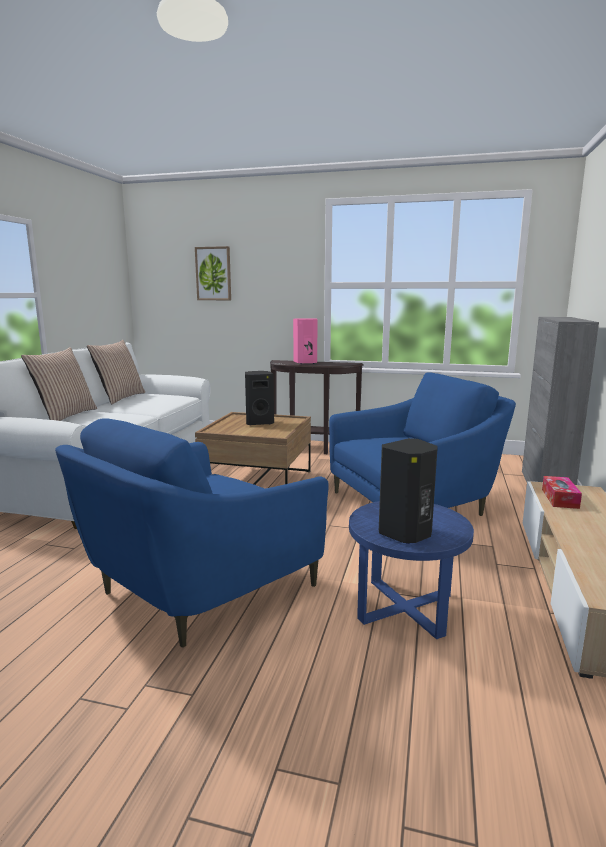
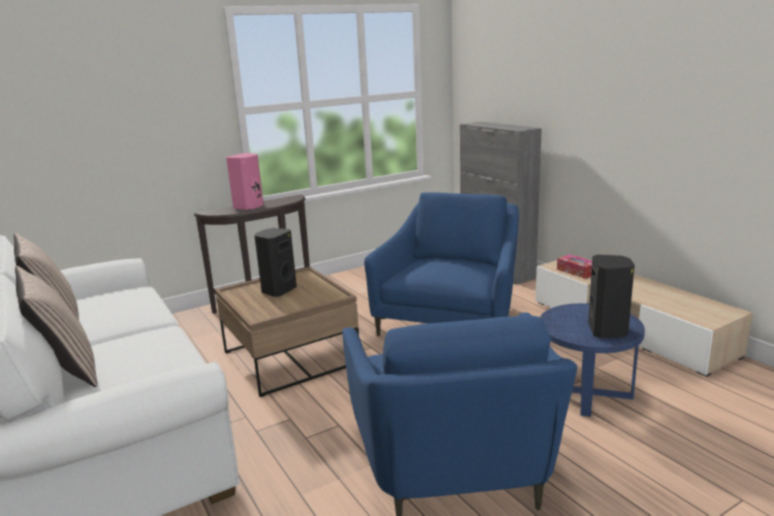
camera: 45 degrees left, 5 degrees up
picture [195,246,231,300] -> none

